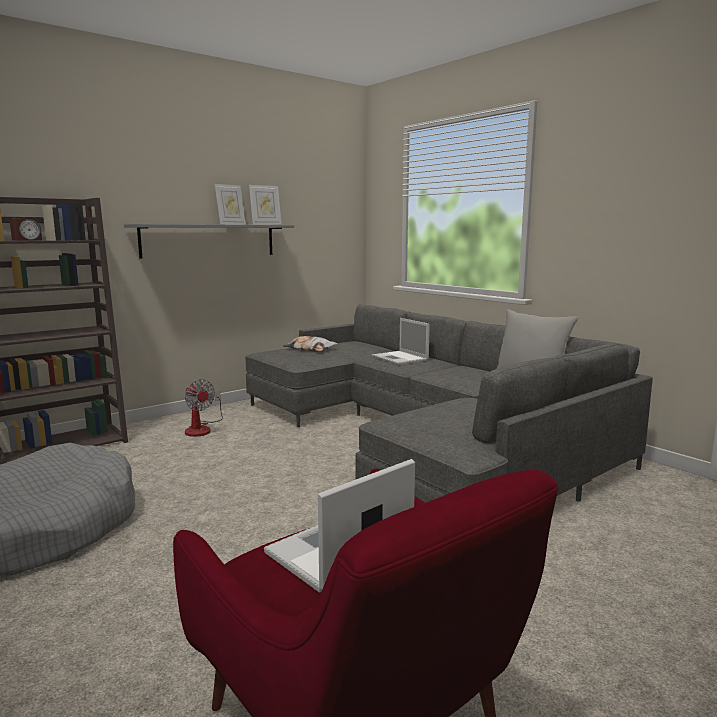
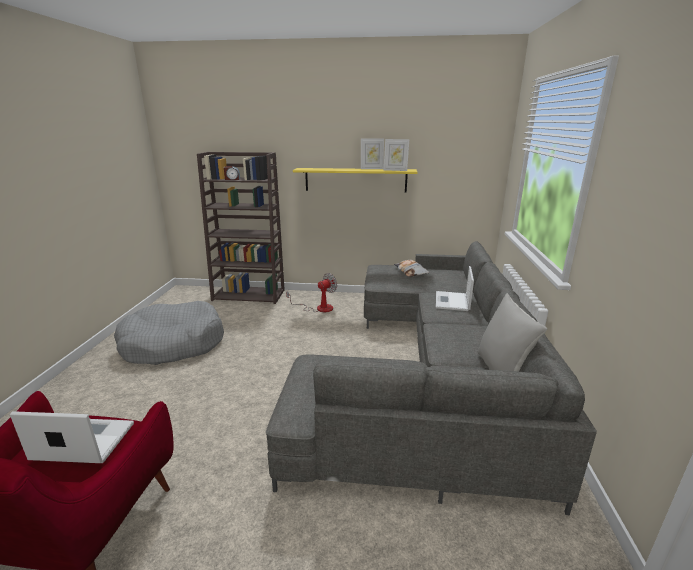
camera: 45 degrees right, 10 degrees up
grey shelf [124,224,294,259] -> yellow shelf [293,168,418,192]
fan [185,379,223,437] -> fan turned 135 degrees counterclockwise [286,273,337,312]

